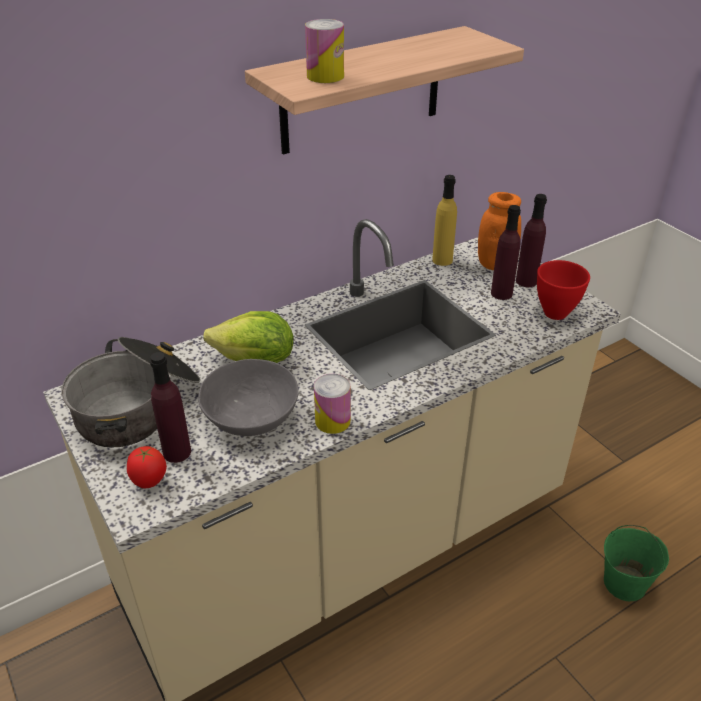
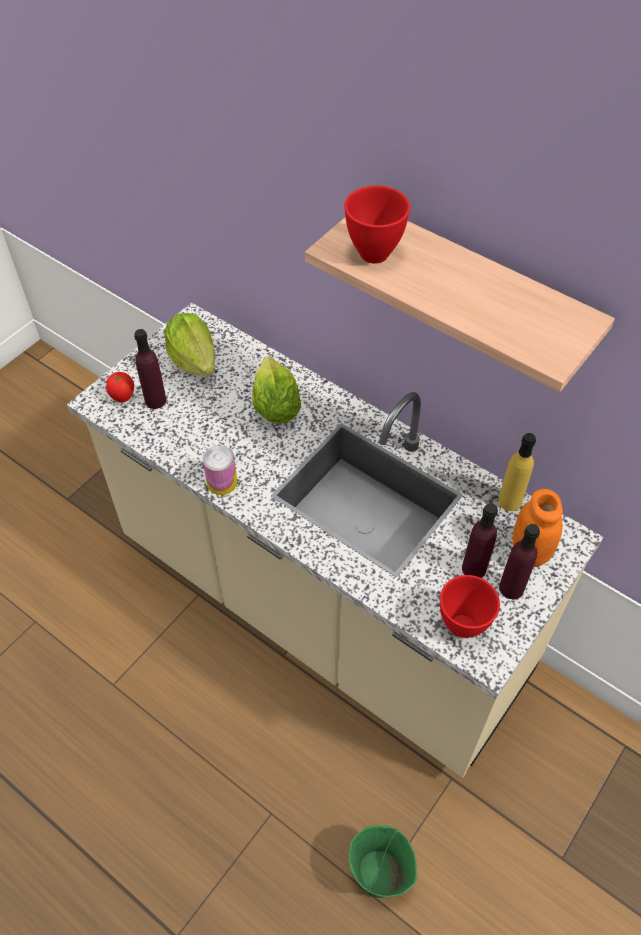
camera: 70 degrees right, 15 degrees up
cooking pot [61,337,201,448] -> lettuce [164,313,215,376]
grey bowl [198,359,299,436] -> none
can [305,19,344,83] -> red bowl [344,185,410,264]

